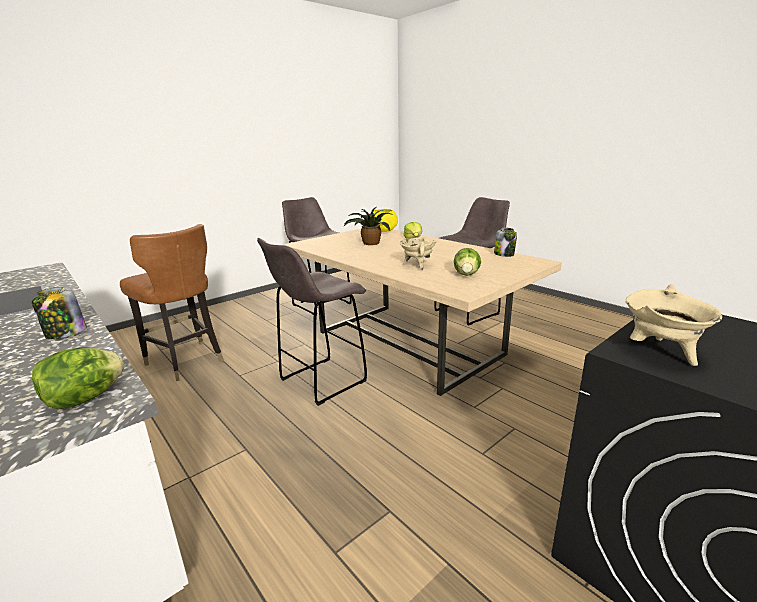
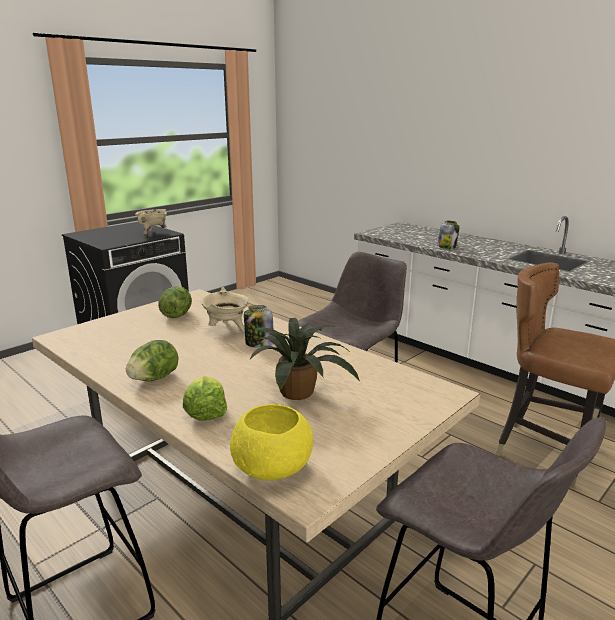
camera: 175 degrees right, 0 degrees up
lettuce [32,347,125,409] -> lettuce moved to [126,340,178,381]
jar [494,228,517,257] -> jar moved to [244,305,274,348]

